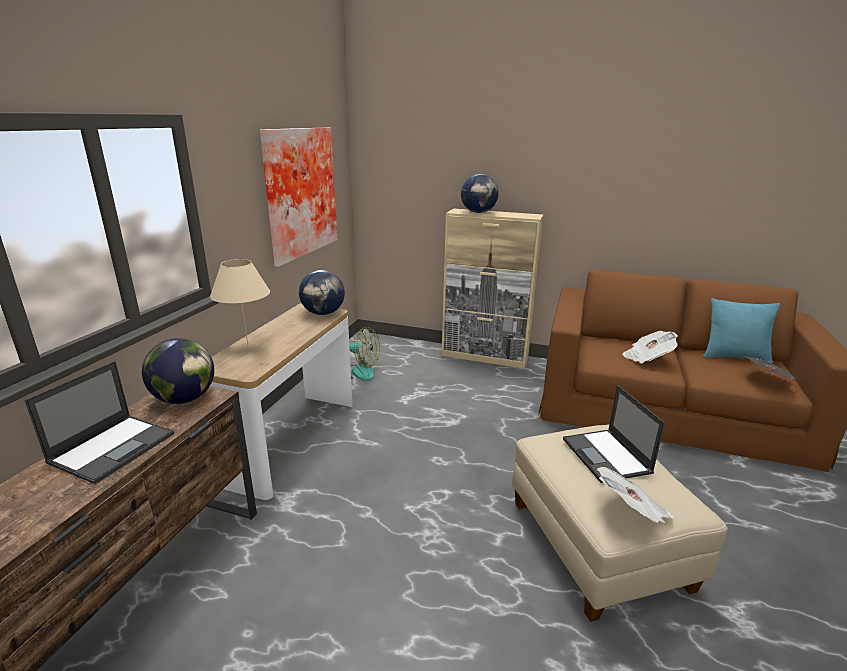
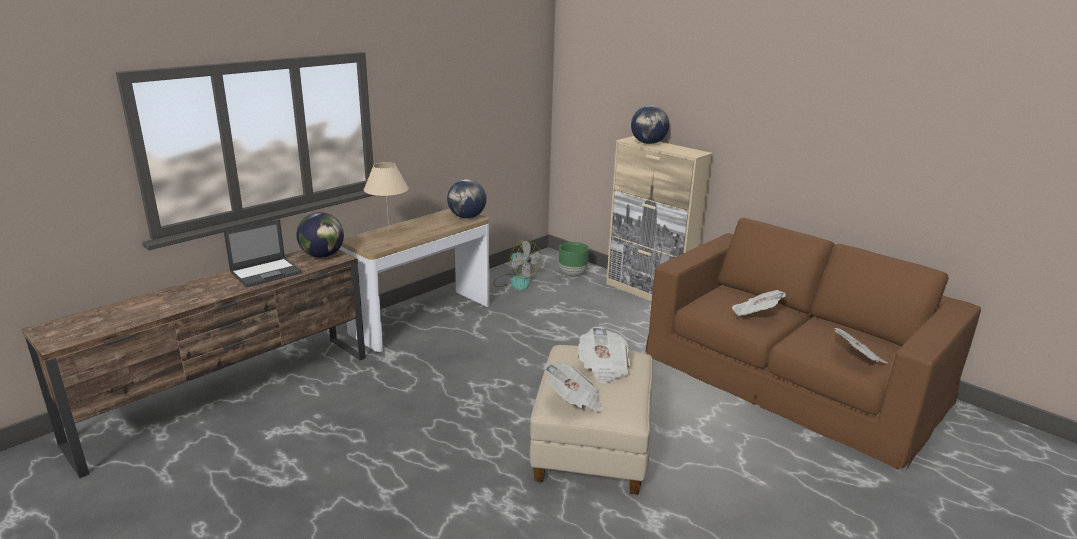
camera: 25 degrees right, 0 degrees up
picture [260,127,337,267] -> none
laptop [563,385,665,483] -> newspaper [577,326,630,384]
turquoise pillow [703,298,780,364] -> none
none -> green planter [559,242,589,277]

